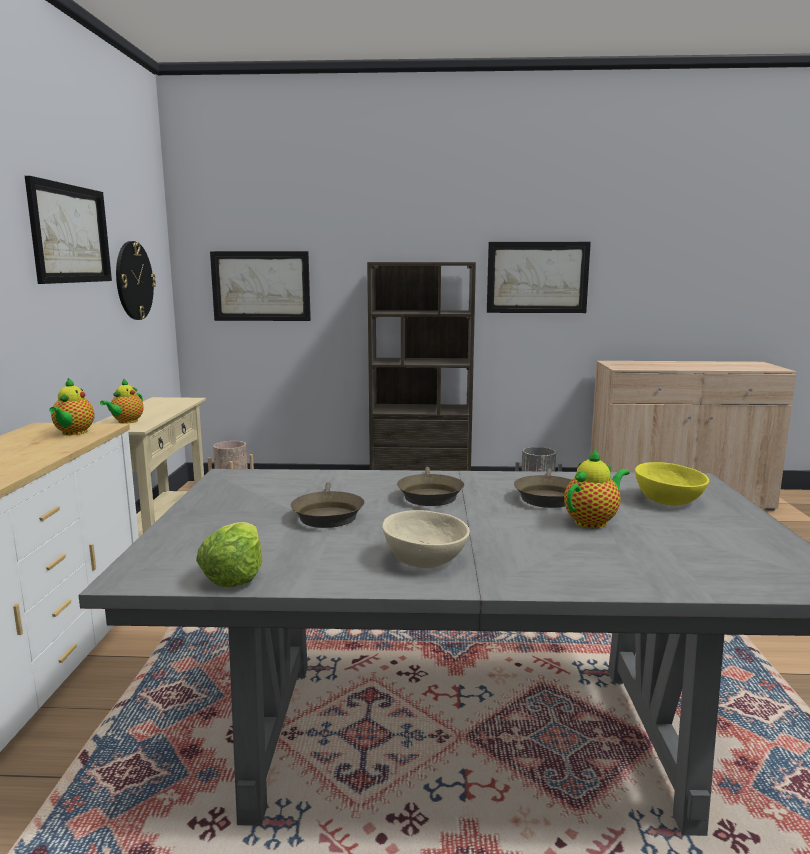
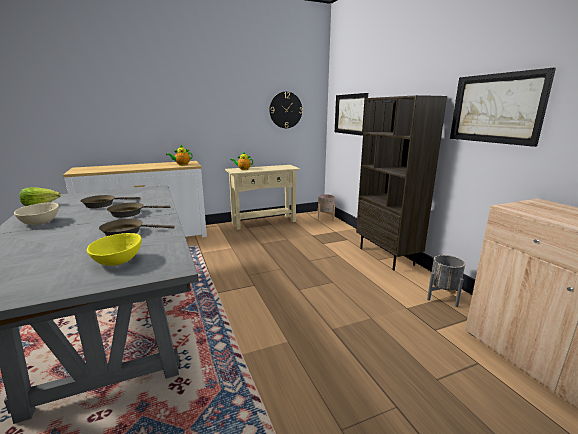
camera: 65 degrees right, 5 degrees up
picture [25,176,112,284] -> none
teapot [564,449,629,528] -> none

